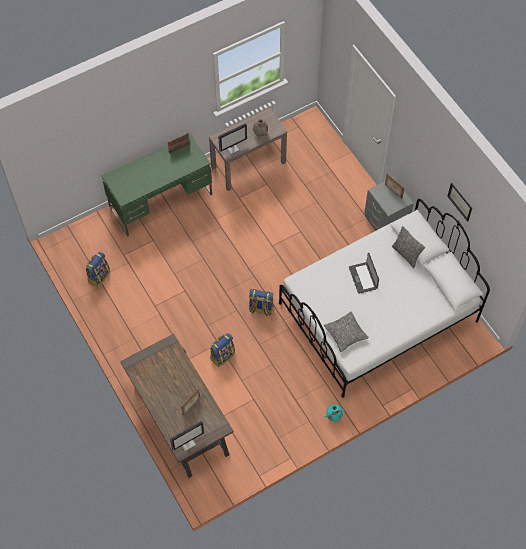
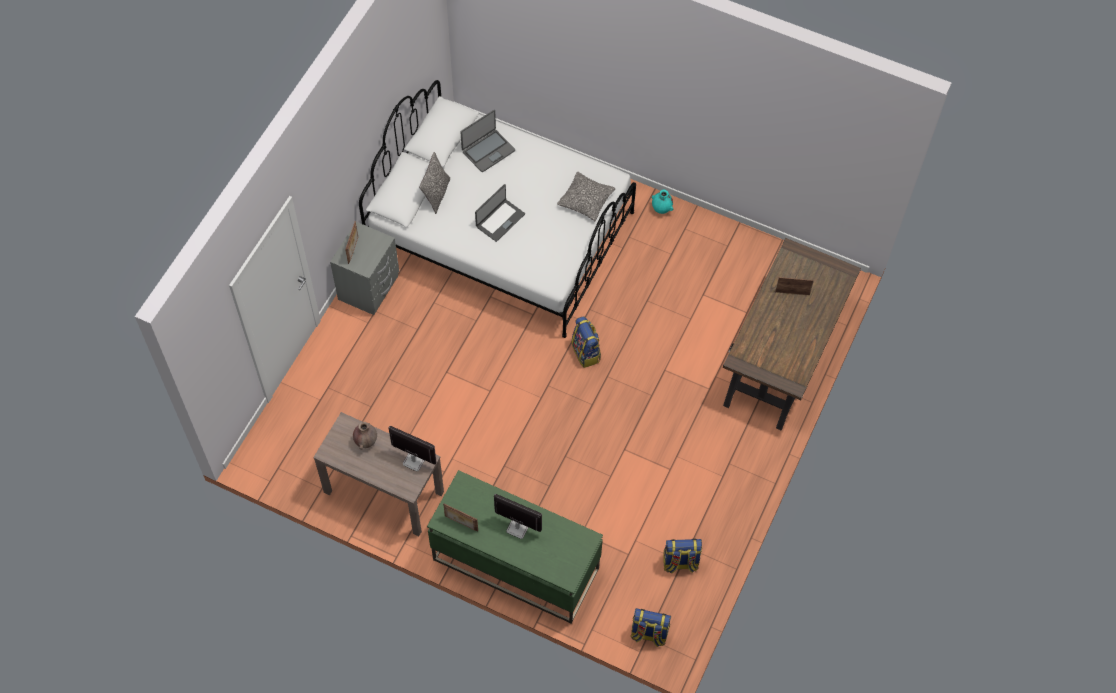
camera: 125 degrees left, 0 degrees up
monitor [170,421,204,451] -> monitor moved to [494,494,542,539]
backpack [210,333,235,367] -> backpack moved to [630,608,671,647]
picture [447,183,472,222] -> none
none -> laptop [461,110,515,172]

